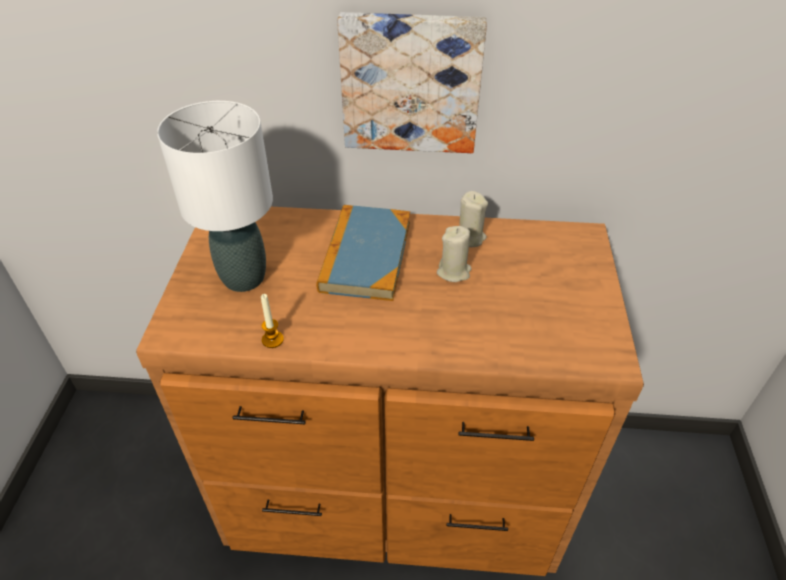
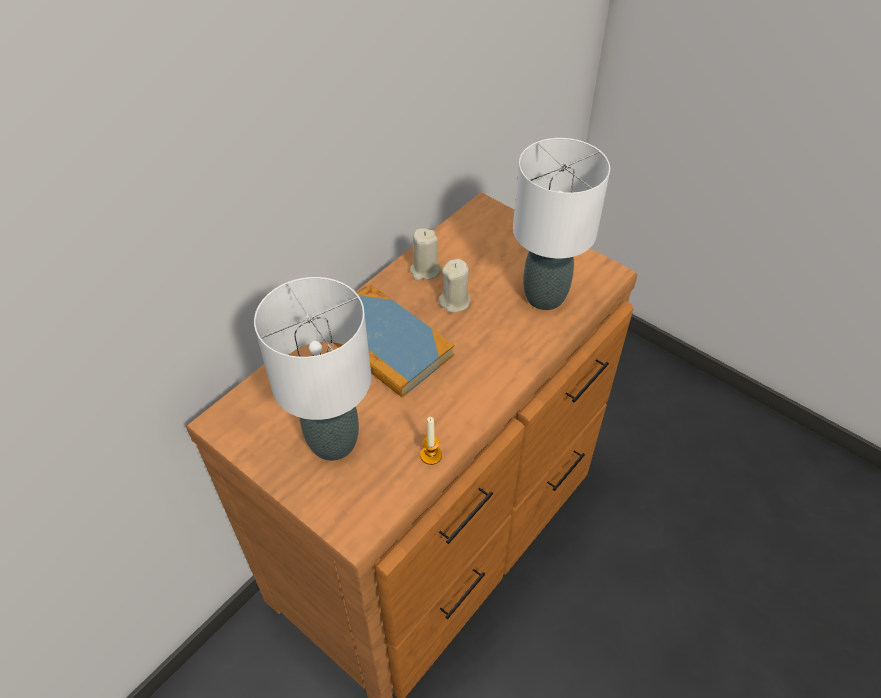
camera: 55 degrees left, 5 degrees up
picture [337,12,487,153] -> none
none -> white table lamp [513,138,610,310]

